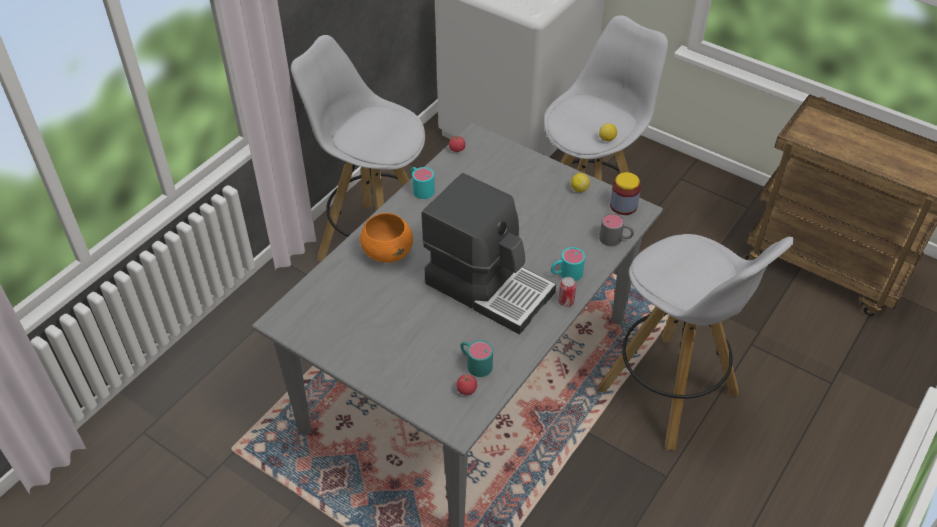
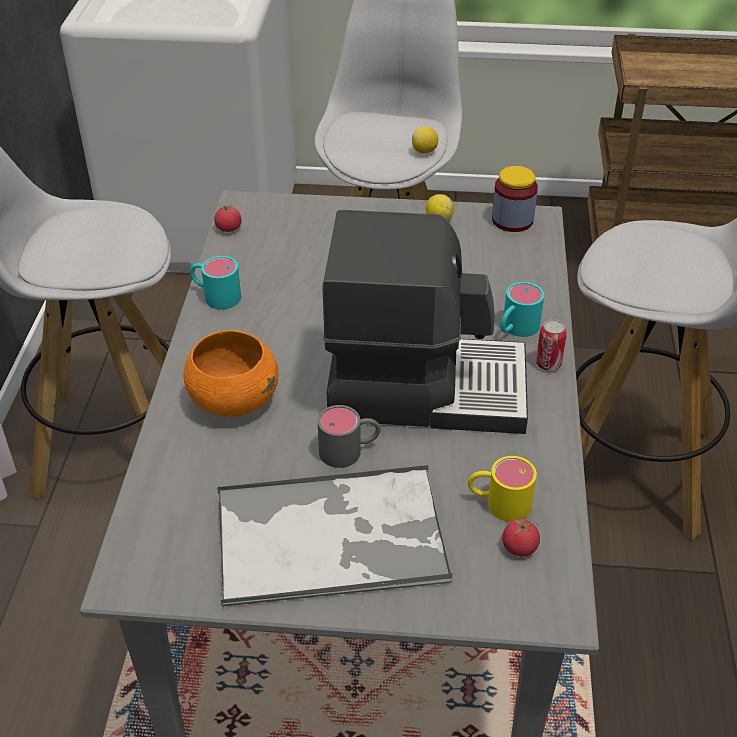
camera: 30 degrees left, 5 degrees down
turquoise mug [460,340,493,377] -> yellow mug [468,456,537,522]
grey mug [599,213,634,246] -> grey mug moved to [318,405,381,468]
none -> tray [217,465,452,606]

